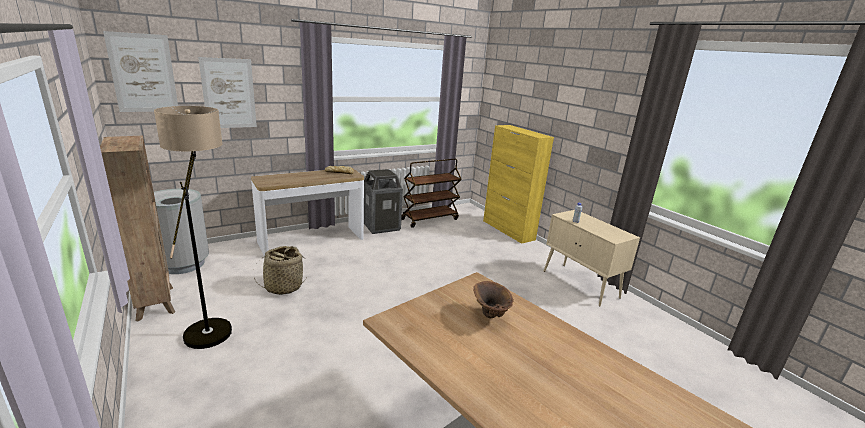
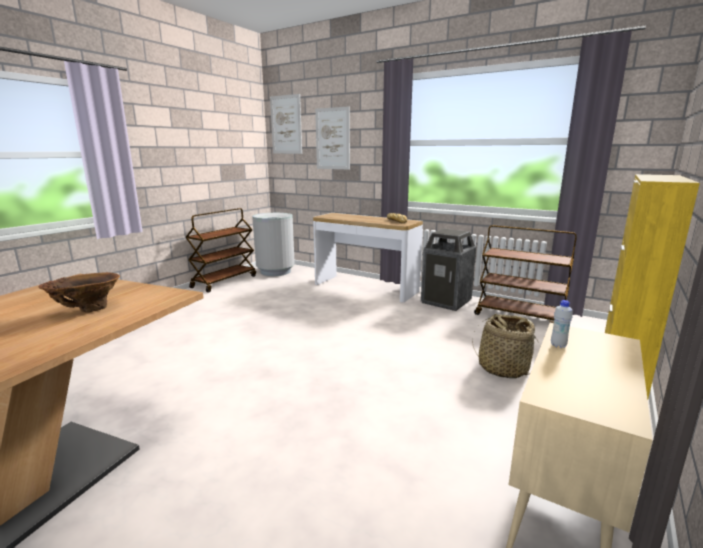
camera: 65 degrees right, 5 degrees down
brown bookcase [100,136,175,322] -> brown cart [185,208,256,293]
floor lamp [154,106,232,349] -> none
basket [254,246,308,295] -> basket moved to [472,314,538,379]

